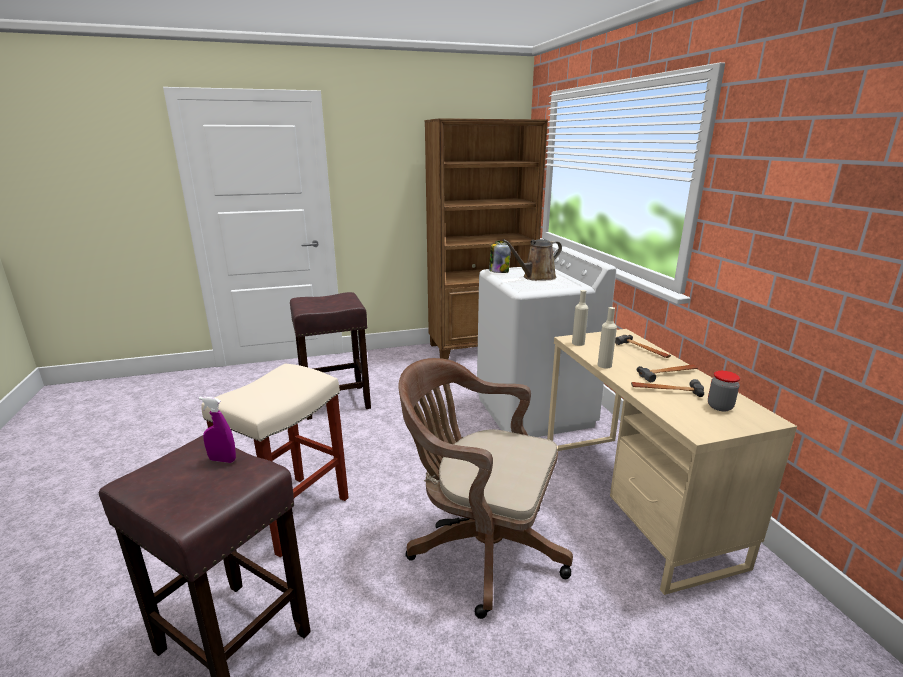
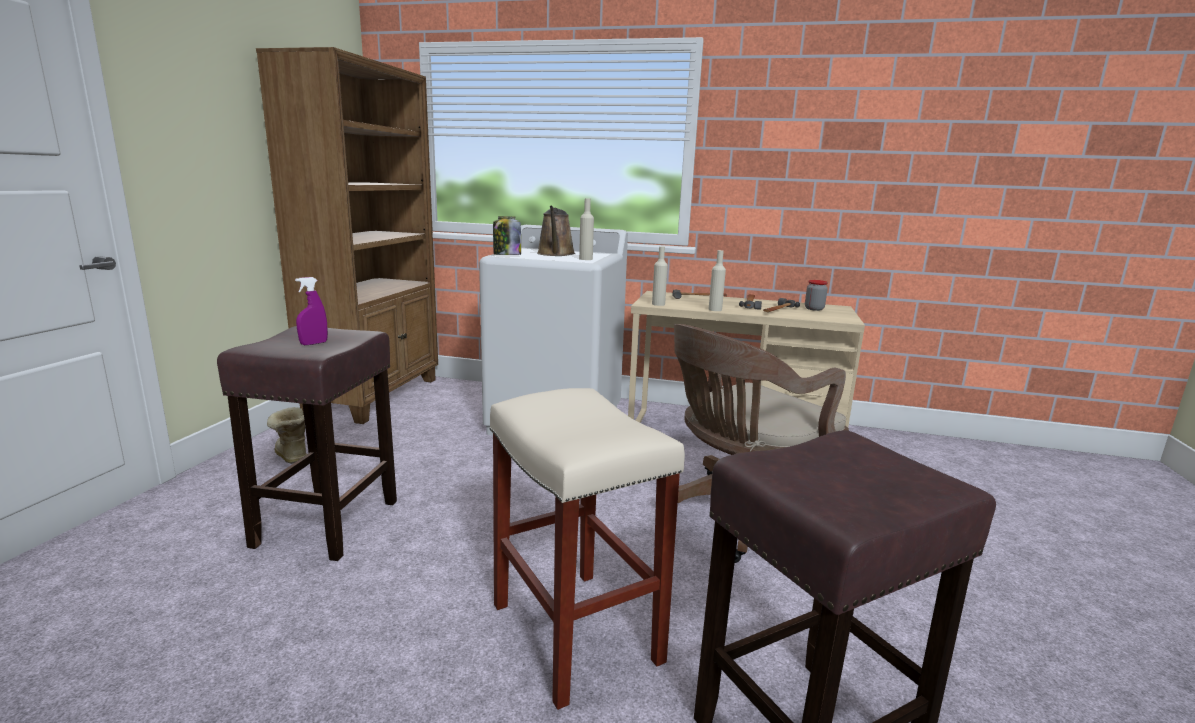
camera: 60 degrees left, 5 degrees down
purple spray bottle [199,396,236,463] -> purple spray bottle moved to [295,277,328,345]
none -> boot [267,407,307,464]
none -> beige bottle [579,198,594,260]

